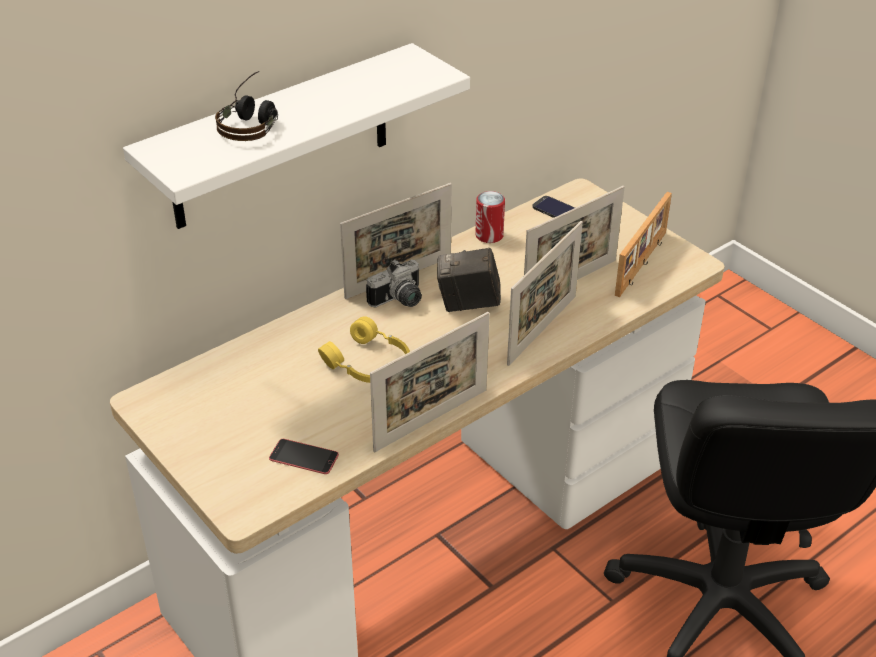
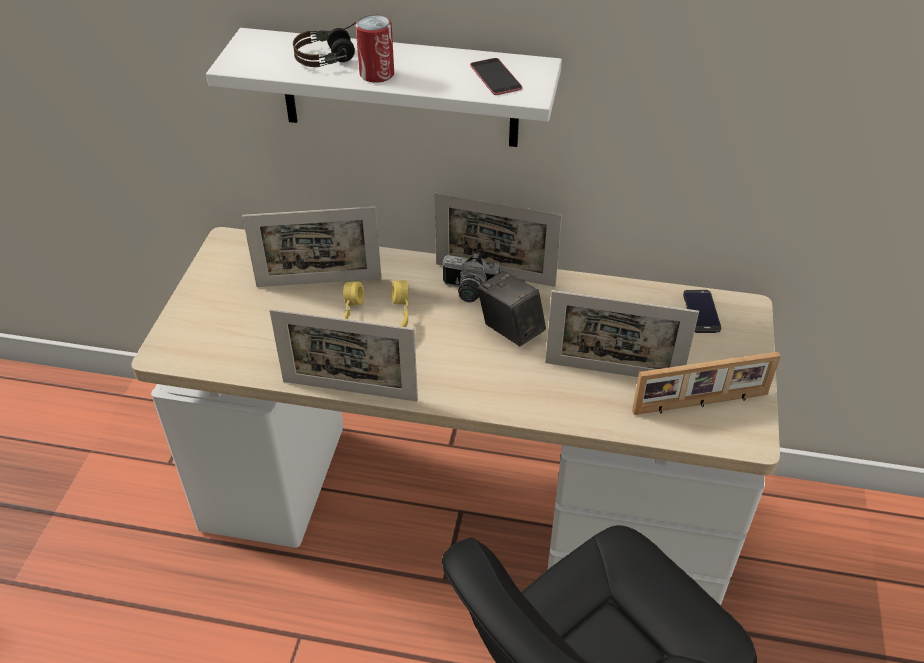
camera: 50 degrees right, 5 degrees up
phone [269,439,339,474] -> phone moved to [470,58,523,95]
can [475,191,505,243] -> can moved to [355,15,394,83]
picture frame [507,221,583,366] -> picture frame moved to [242,206,381,287]

